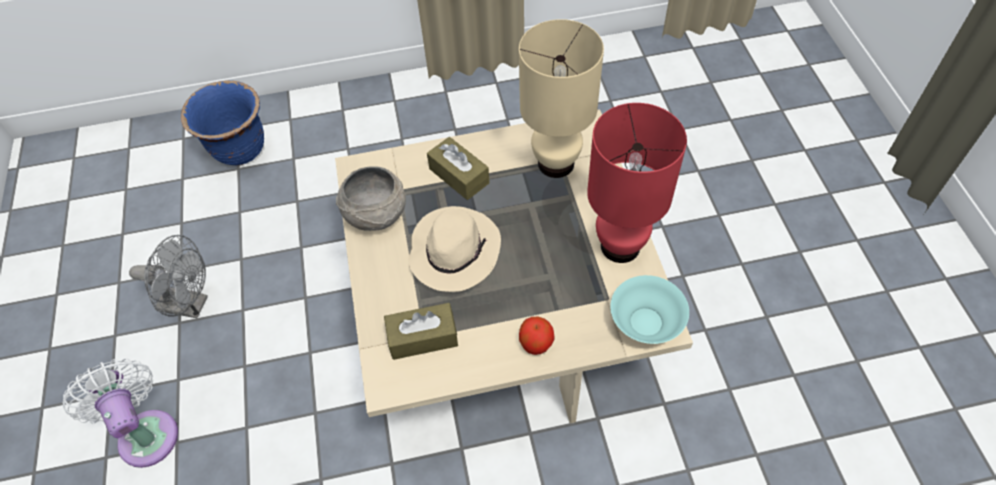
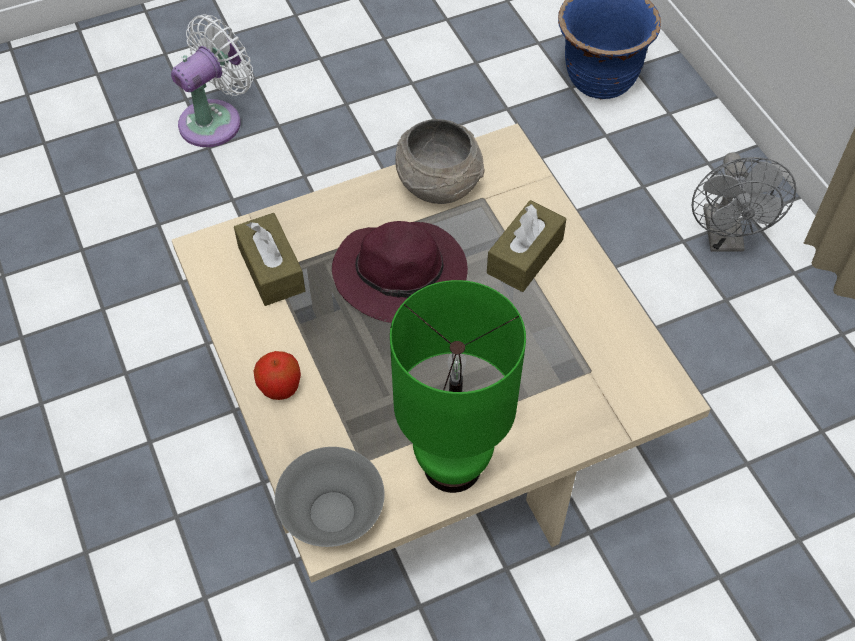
camera: 75 degrees right, 0 degrees up
grey fan [129,235,208,318] -> grey fan moved to [692,152,796,252]
beige hat [408,206,501,292] -> purple hat [332,221,468,323]
beige table lamp [519,19,604,178] -> none
red table lamp [587,103,687,263] -> green table lamp [390,280,526,493]
turquoise bowl [610,275,689,344] -> grey bowl [275,447,385,547]

